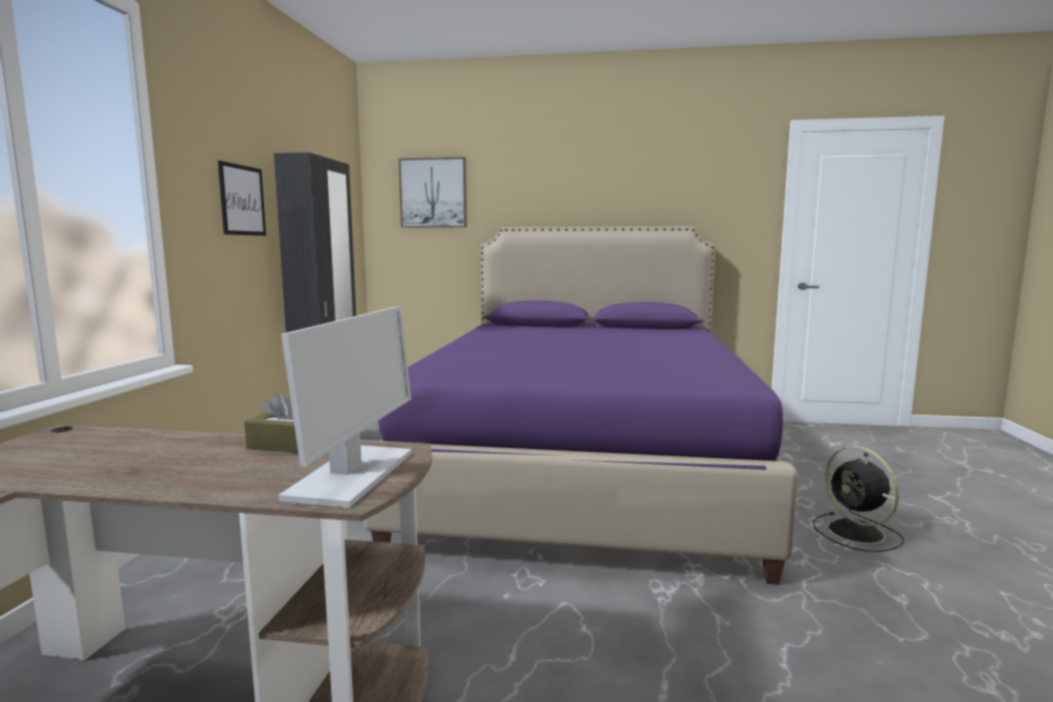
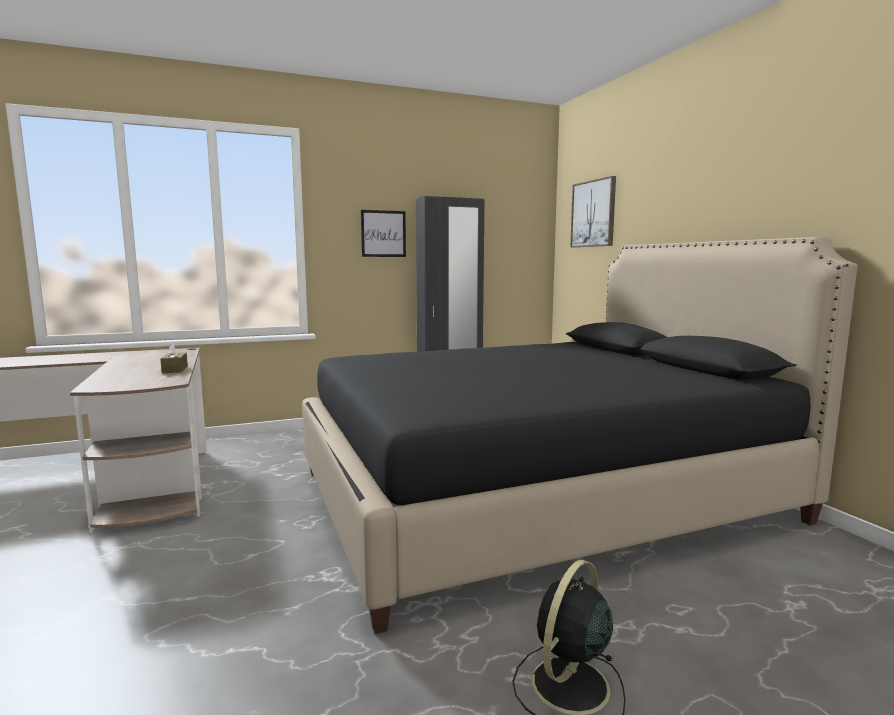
camera: 60 degrees right, 0 degrees up
monitor [279,306,412,508] -> none
purple bed [364,227,798,585] -> black bed [302,237,858,634]

